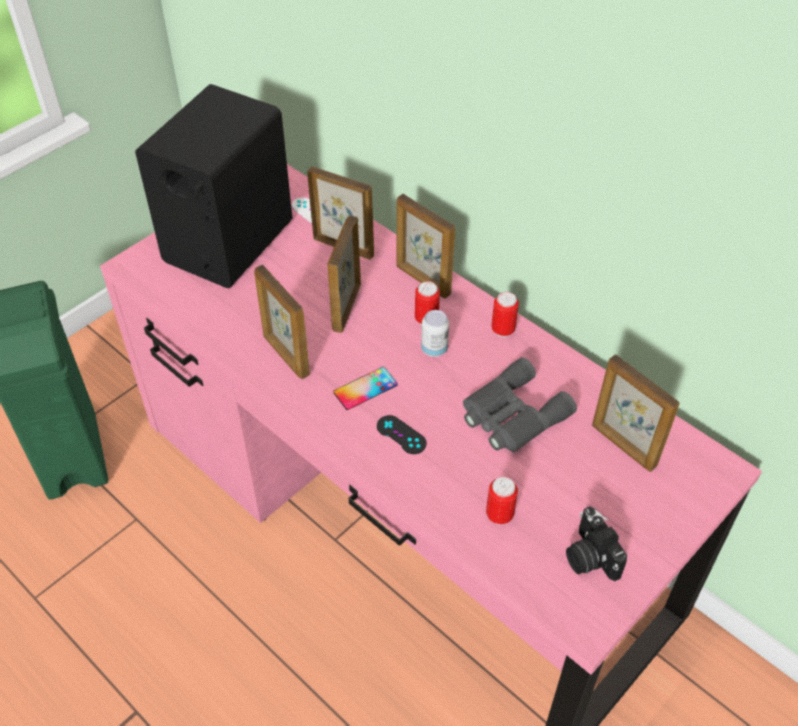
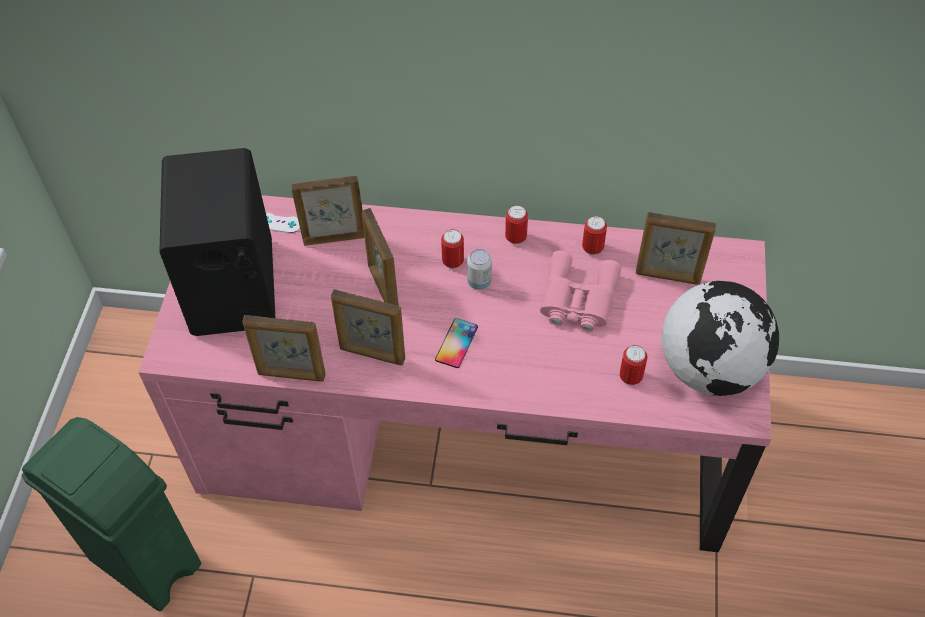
camera: 35 degrees left, 5 degrees up
black game controller [377,415,427,454] -> none
picture frame [396,194,455,299] -> picture frame moved to [242,315,326,382]
grey binoculars [463,357,577,452] -> pink binoculars [540,251,621,332]
camera [566,507,627,581] -> globe [662,281,779,396]
none -> can [582,216,607,255]

